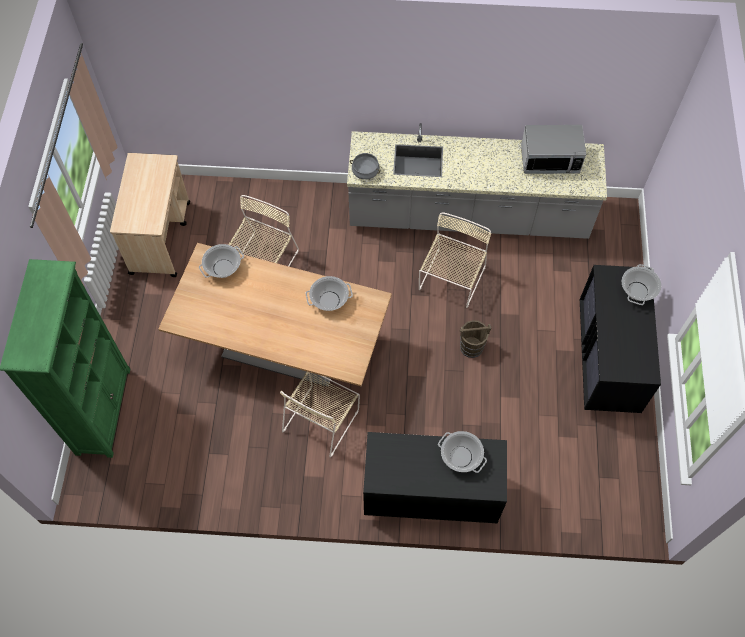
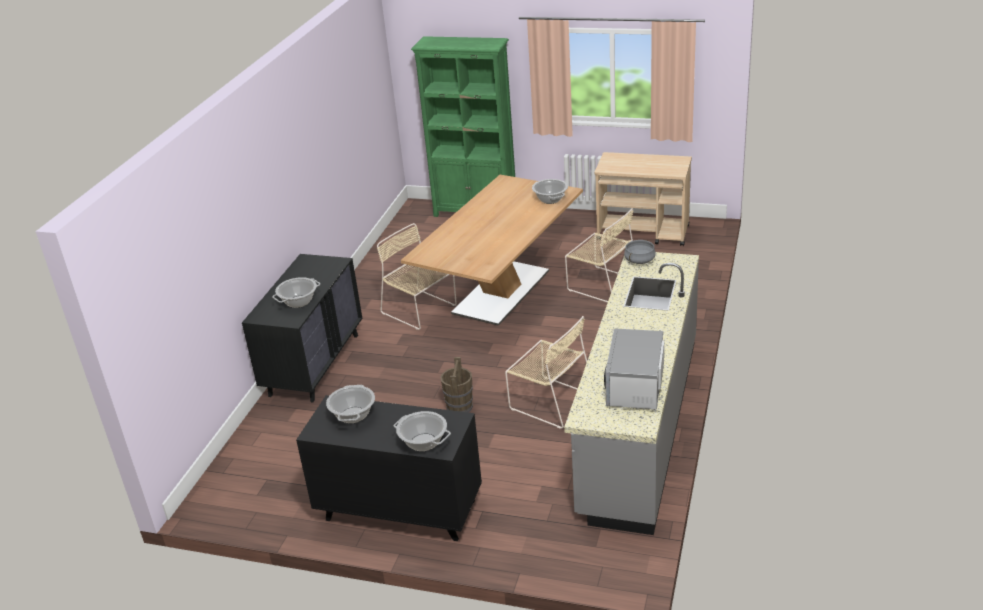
camera: 105 degrees right, 30 degrees down
cooking pot [306,276,353,311] -> cooking pot moved to [326,385,375,423]

